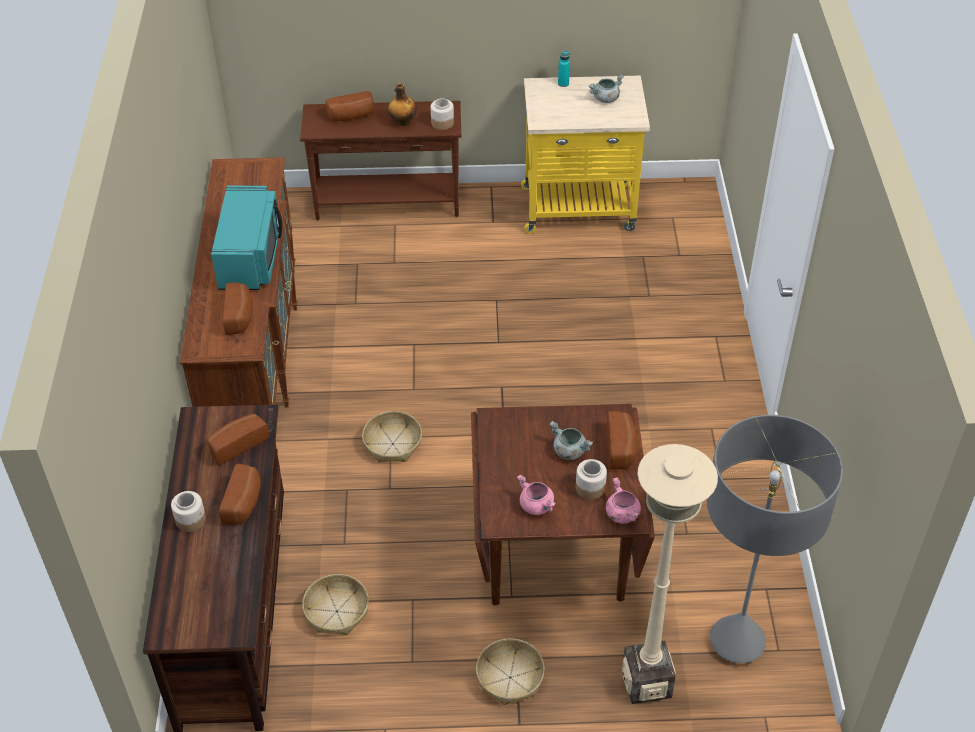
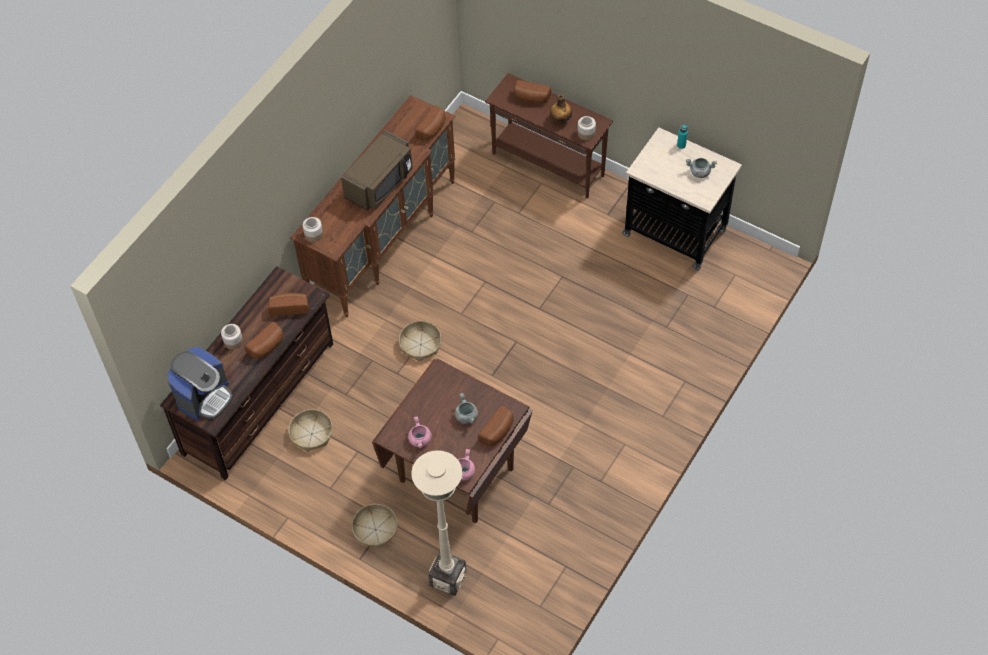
camera: 35 degrees right, 10 degrees up
turquoise microwave [211,185,282,290] -> brown microwave [341,130,413,210]
bread [223,282,253,335] -> bread moved to [415,106,446,141]
yellow cart [521,76,650,233] -> black cart [622,127,742,271]
jar [576,459,607,500] -> jar moved to [303,217,323,242]
grey floor lamp [707,415,843,663] -> none
none -> coffee machine [167,347,233,421]

